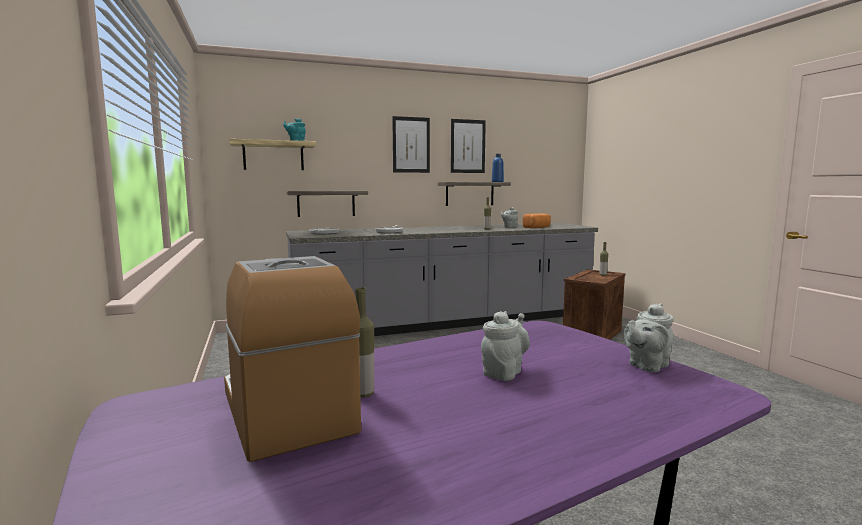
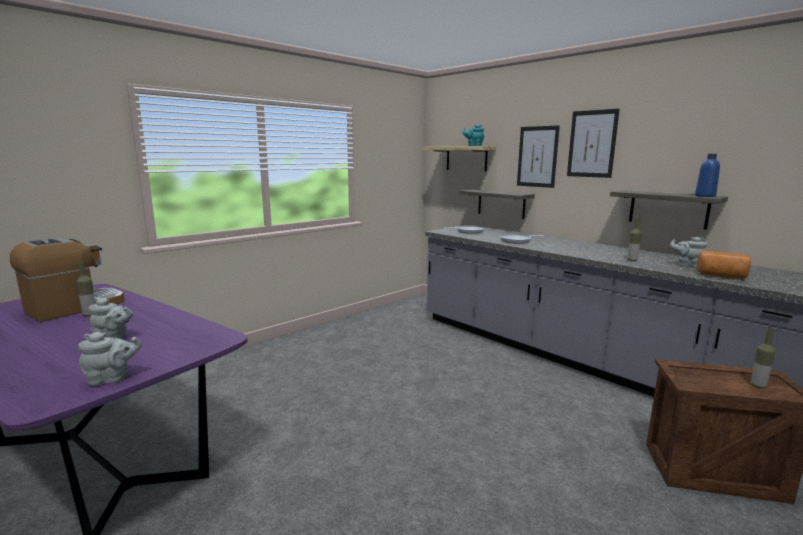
camera: 65 degrees right, 5 degrees up
picture [451,119,486,173] -> picture moved to [517,125,560,188]
grey teapot [624,303,674,372] -> grey teapot turned 135 degrees clockwise [78,332,142,386]

